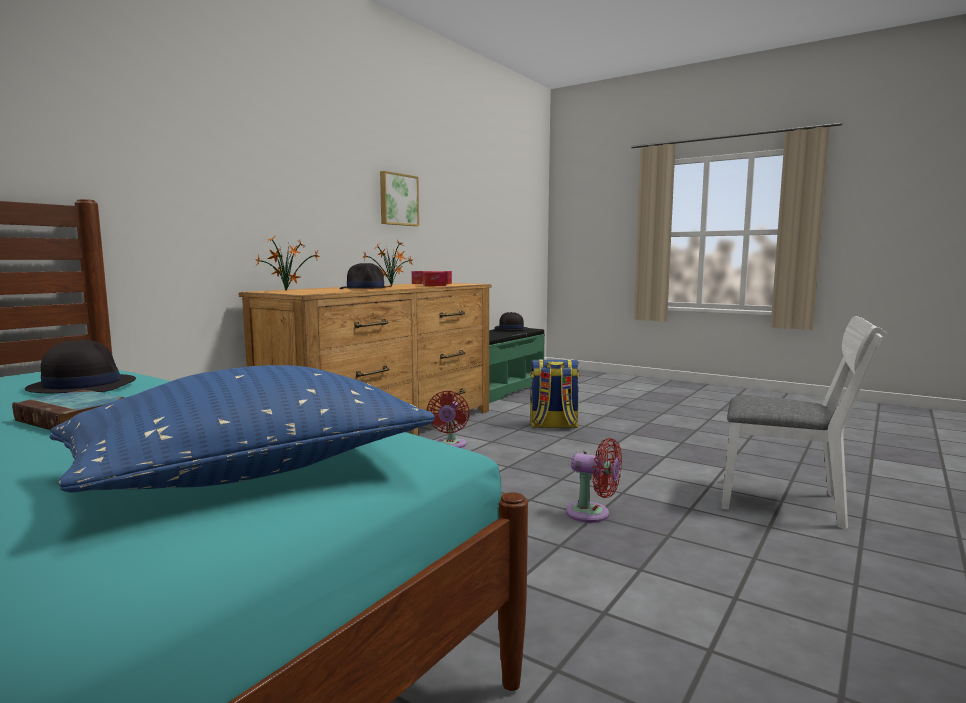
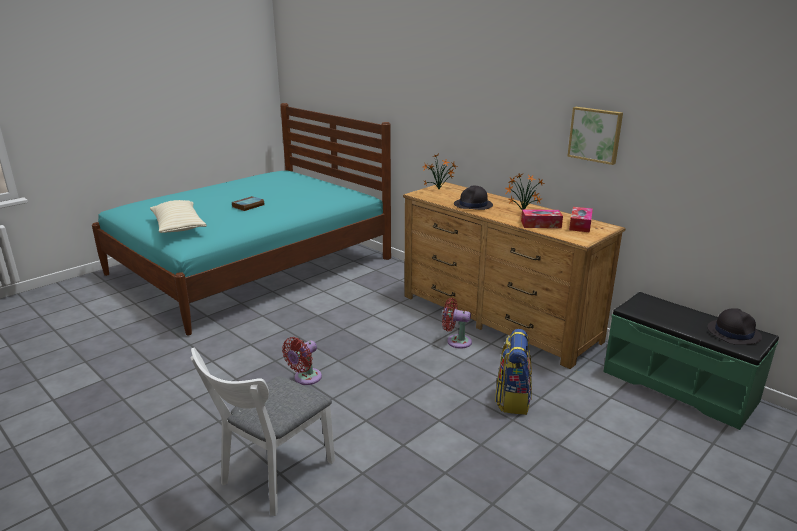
camera: 100 degrees right, 15 degrees up
black hat [25,340,136,393] -> none
blue pillow [50,365,435,493] -> beige pillow [150,200,207,233]

